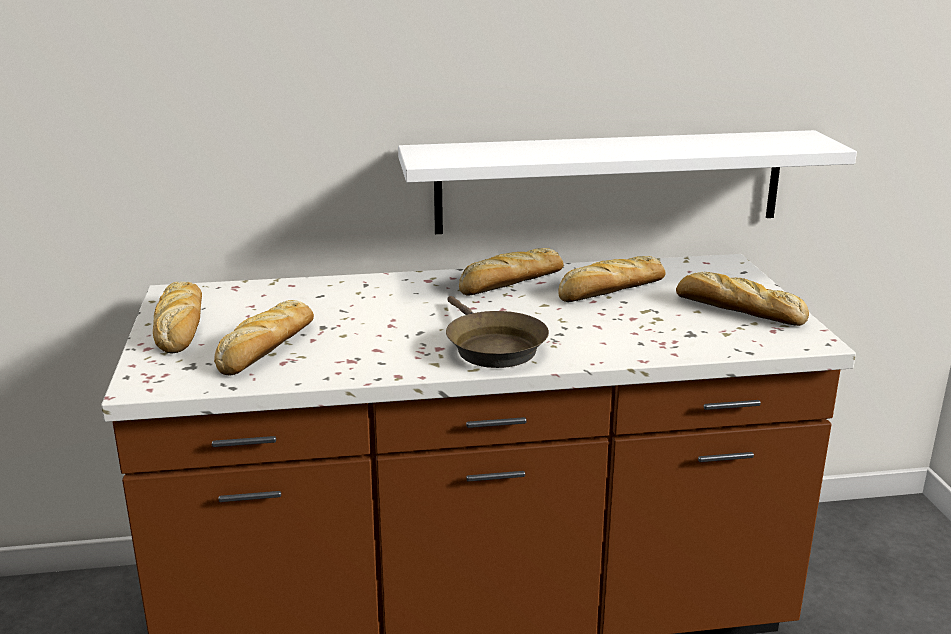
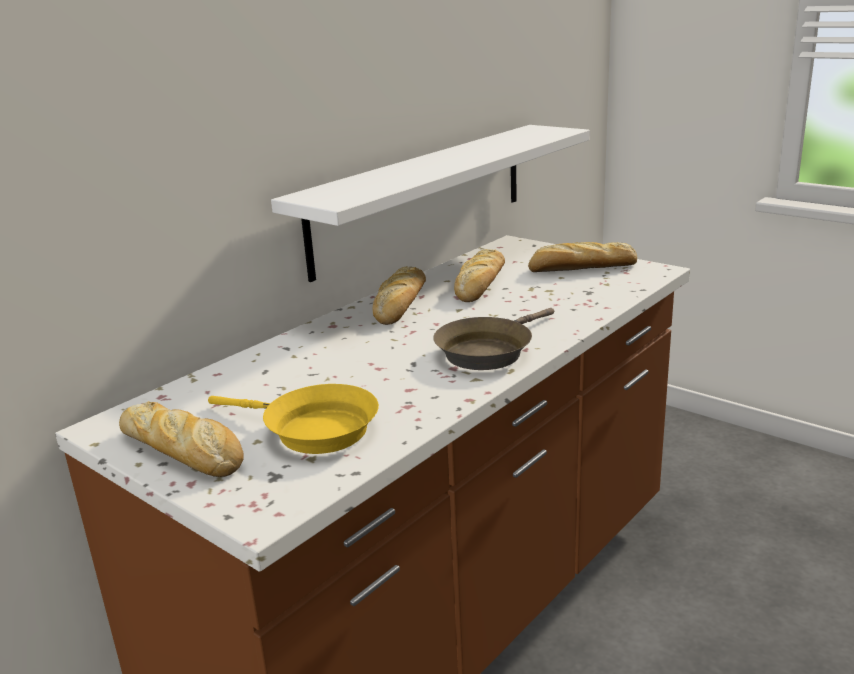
camera: 40 degrees left, 0 degrees up
bread [214,300,314,375] -> yellow frying pan [208,384,379,454]
brown frying pan [446,296,549,368] -> brown frying pan turned 105 degrees clockwise [433,308,554,370]

